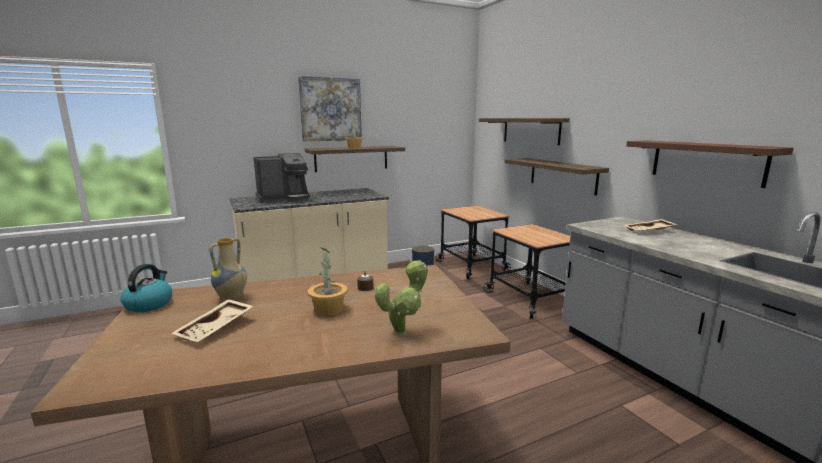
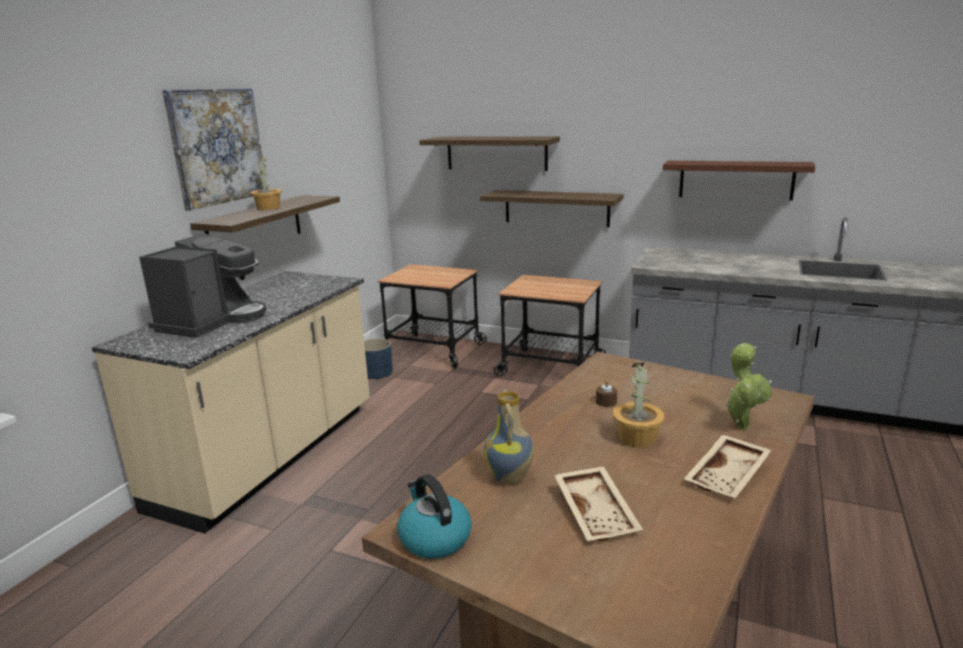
camera: 40 degrees left, 5 degrees up
beige tray [624,219,677,231] -> beige tray moved to [684,434,772,498]

